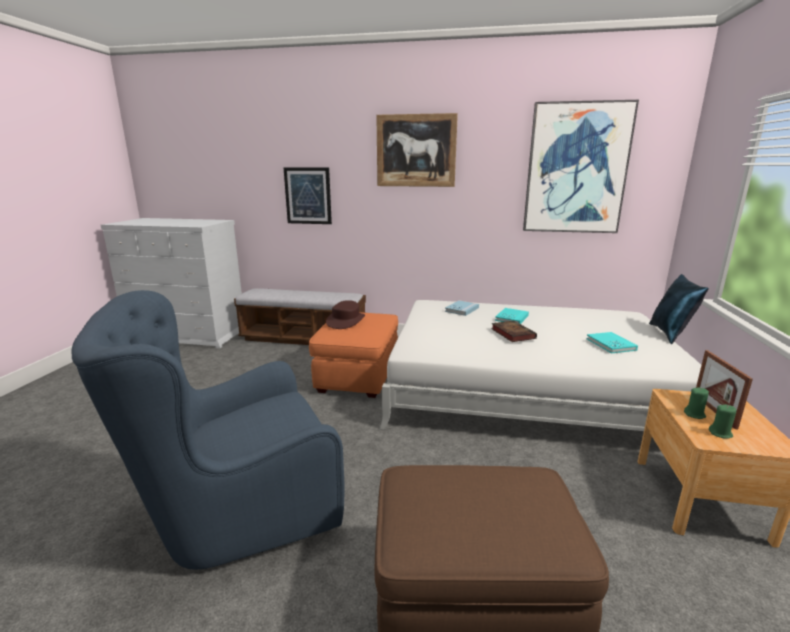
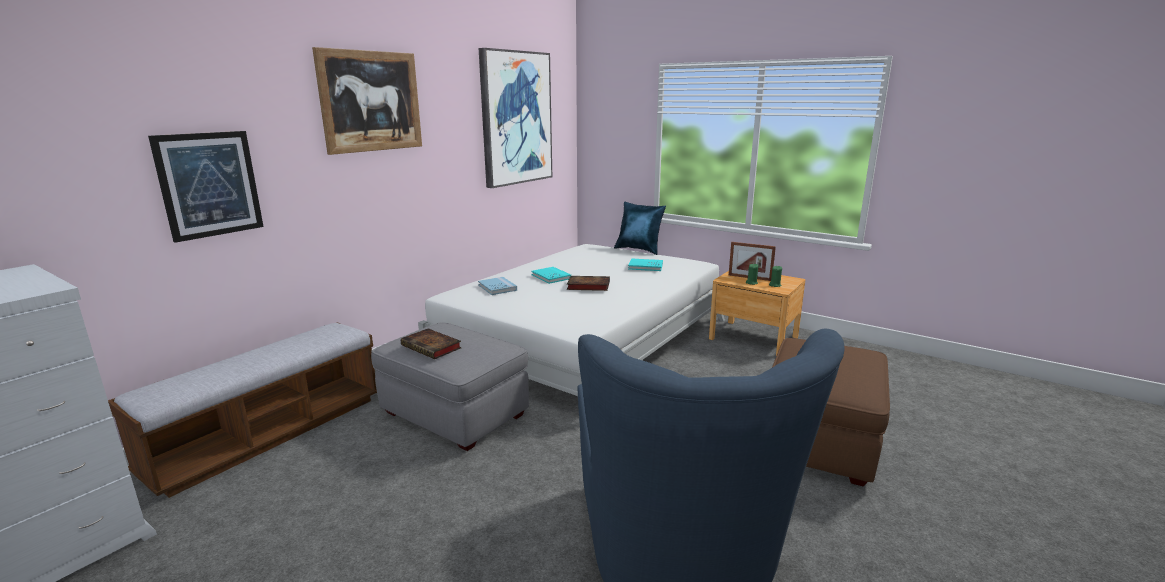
camera: 65 degrees left, 0 degrees up
orange ottoman [309,312,398,398] -> grey ottoman [371,322,529,451]
brown hat [326,300,365,329] -> book [401,328,462,359]

